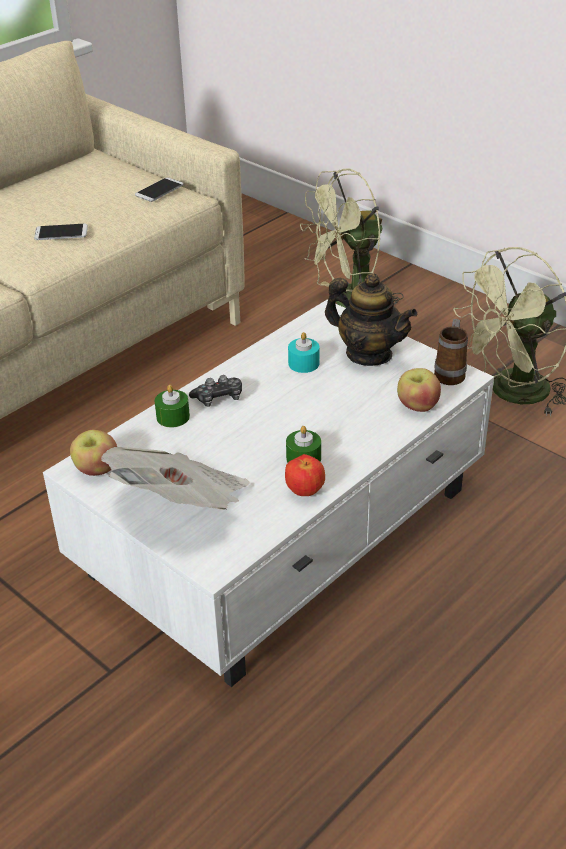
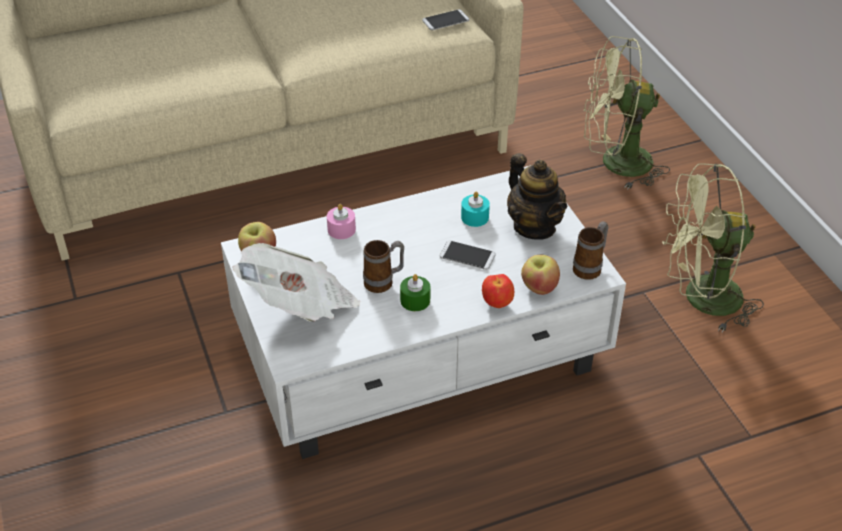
camera: 25 degrees right, 5 degrees up
phone [34,224,88,240] -> phone moved to [439,241,496,270]
green candle [155,385,190,428] -> pink candle [327,204,356,239]
game controller [189,375,242,407] -> none
apple [285,454,325,496] -> apple moved to [482,274,514,308]
none -> mug [363,240,404,293]

